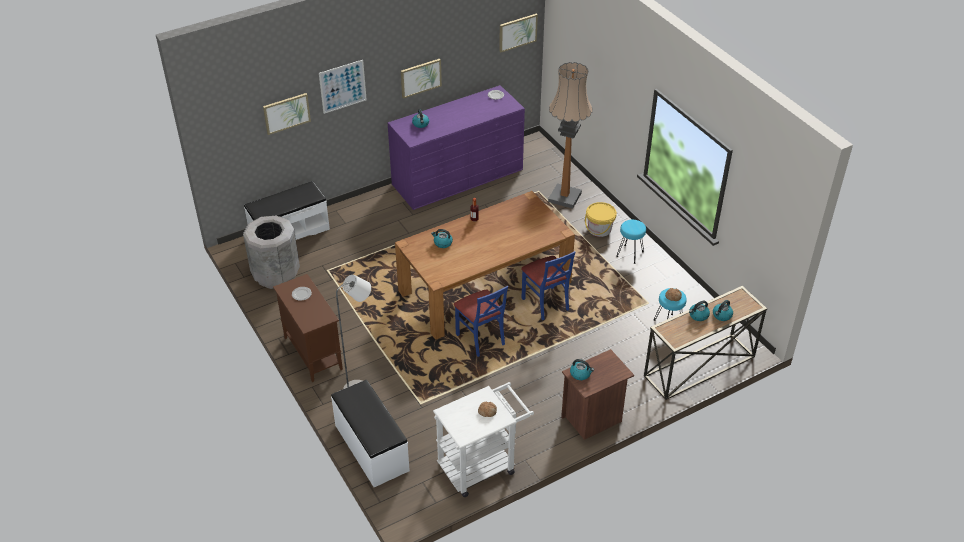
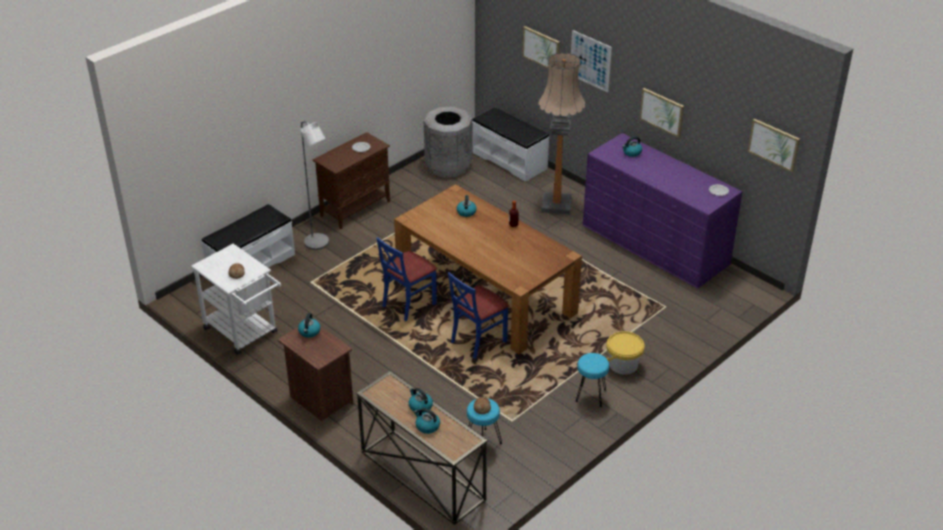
camera: 75 degrees right, 5 degrees down
floor lamp [548,62,593,209] -> floor lamp moved to [538,52,586,214]

